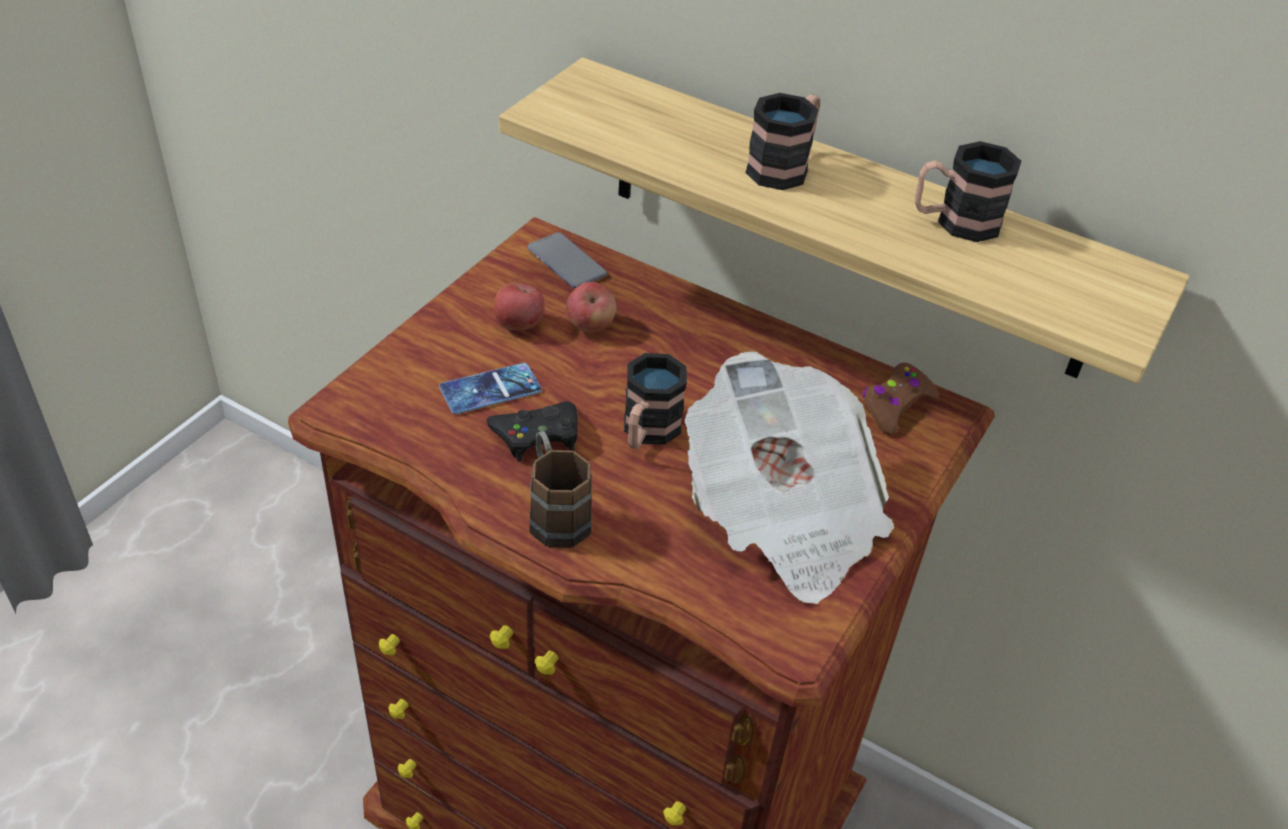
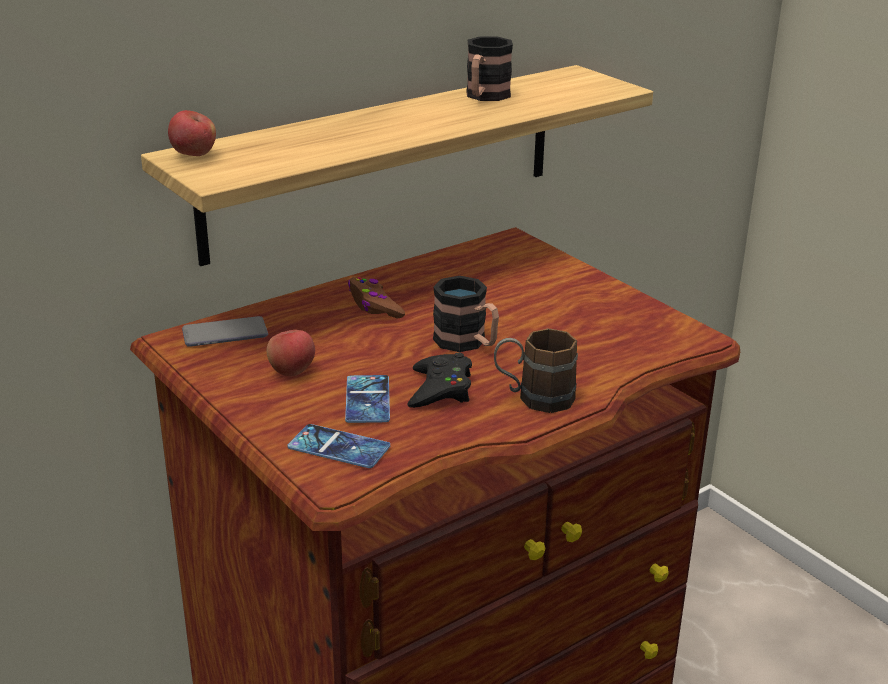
camera: 65 degrees left, 15 degrees down
apple [566,282,616,332] -> apple moved to [168,110,216,156]
newspaper [685,351,894,604] -> none
mug [745,93,820,190] -> none
brown game controller [862,363,939,435] -> brown game controller moved to [348,277,405,319]
none -> phone [287,424,390,468]

